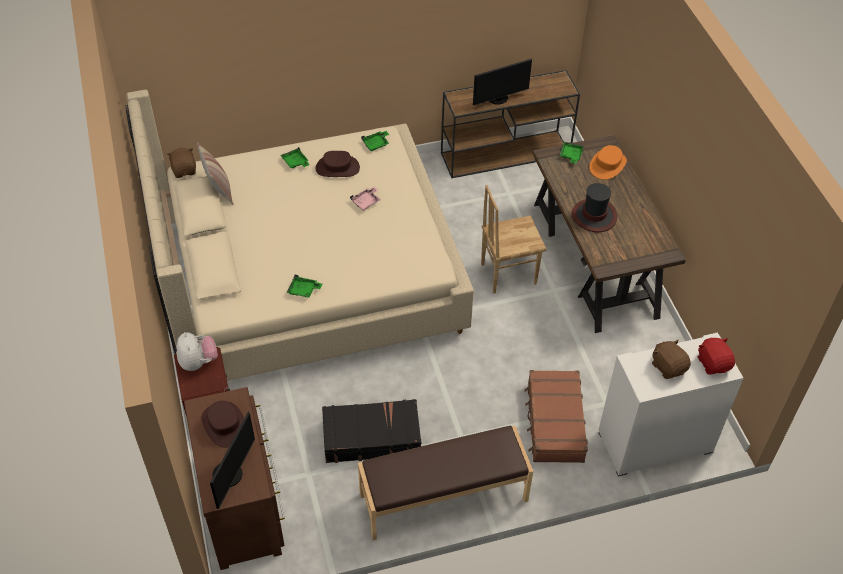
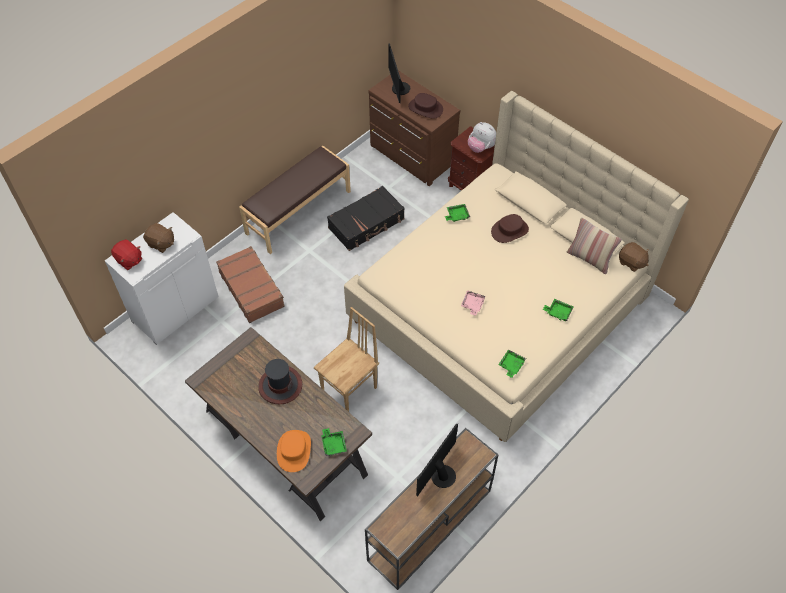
camera: 150 degrees right, 5 degrees up
brown hat [316,151,360,177] -> brown hat moved to [491,214,529,243]

